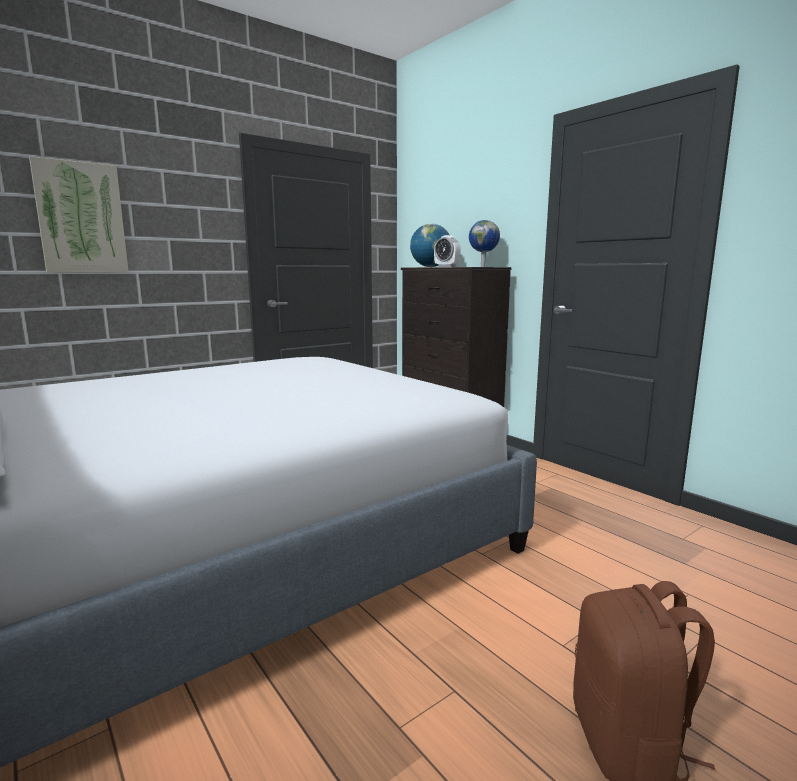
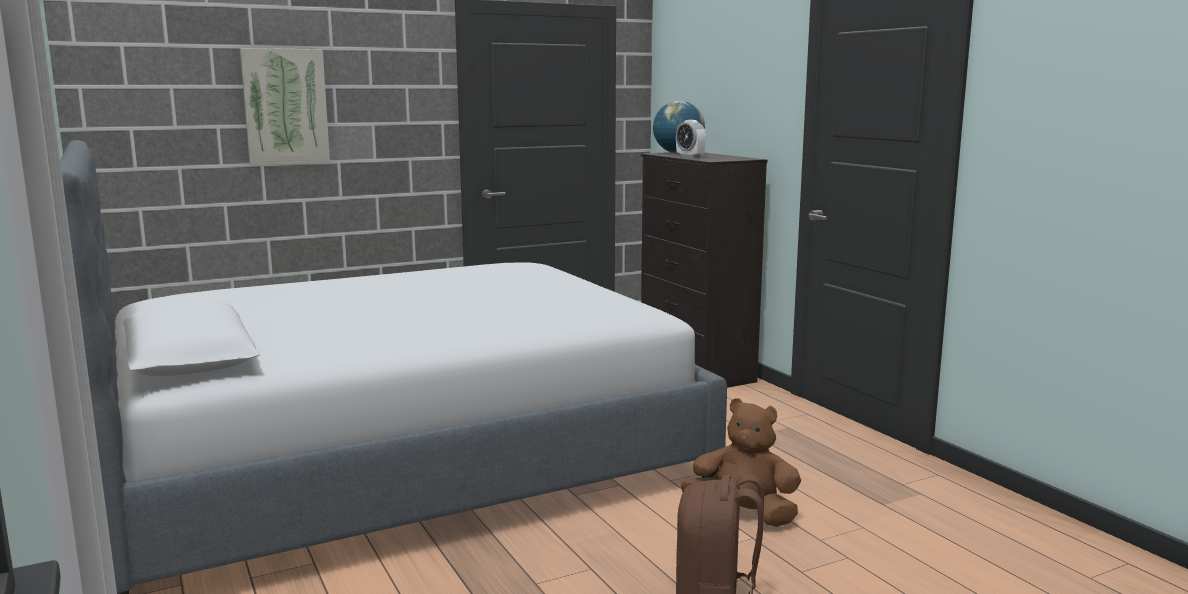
camera: 10 degrees right, 0 degrees up
globe [469,220,500,267] -> none
none -> brown plush toy [681,398,801,527]

